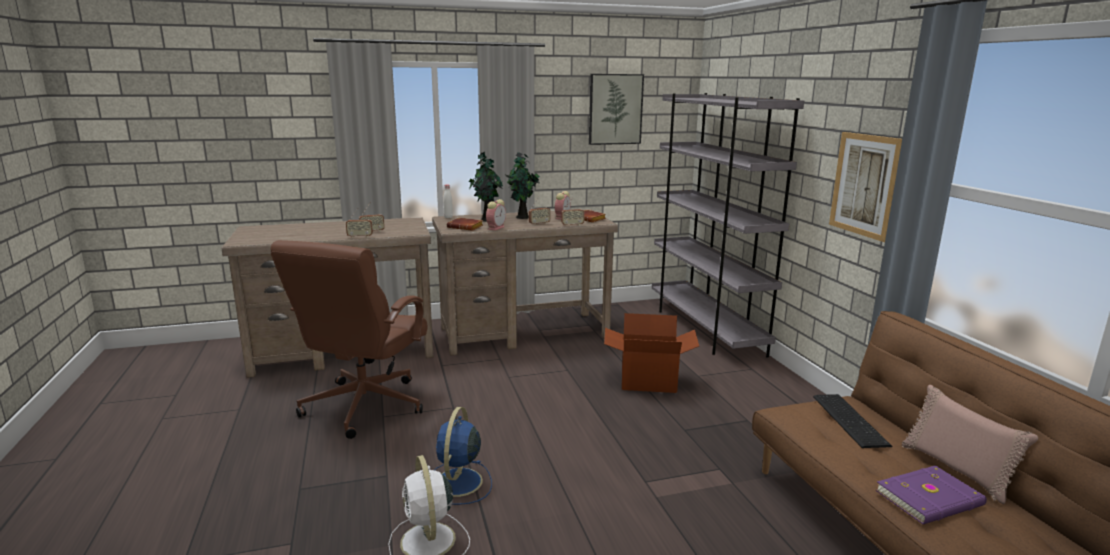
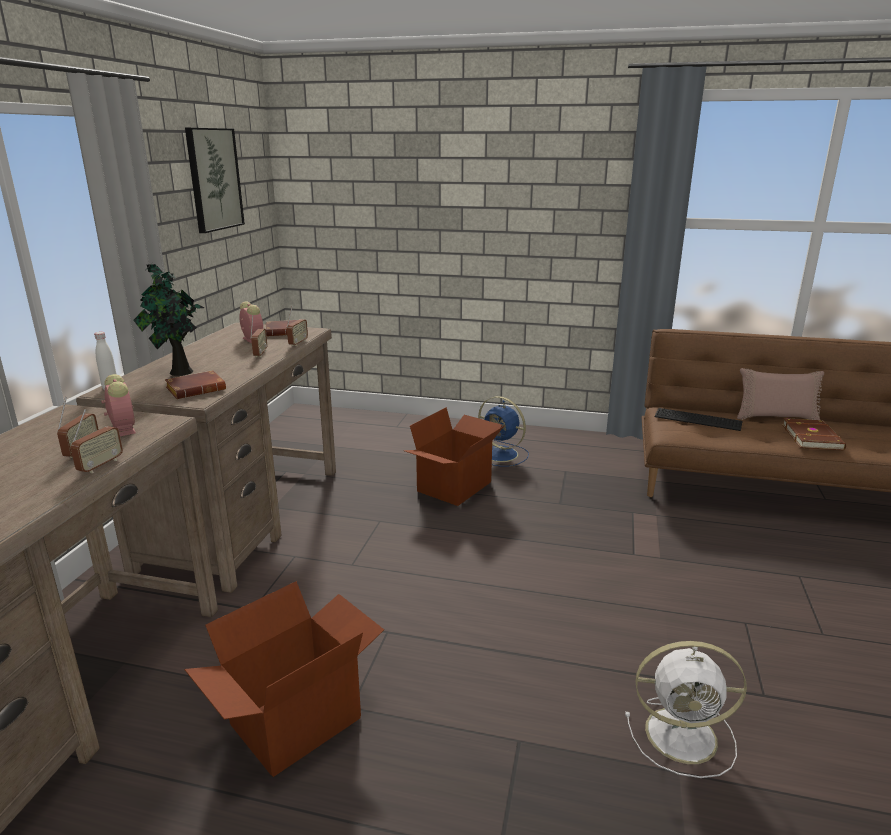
camera: 60 degrees left, 5 degrees up
brown office chair [270,240,427,439] -> cardboard box [184,581,384,777]
blue fan [434,407,492,505] -> blue fan moved to [478,396,529,467]
alarm clock [486,199,506,230] -> alarm clock moved to [101,374,136,436]
potted plant [506,152,540,219] -> none
grey bookcase [652,93,804,358] -> none
picture [829,132,902,242] -> none
purple book [875,466,987,524] -> brown book [782,418,846,450]

